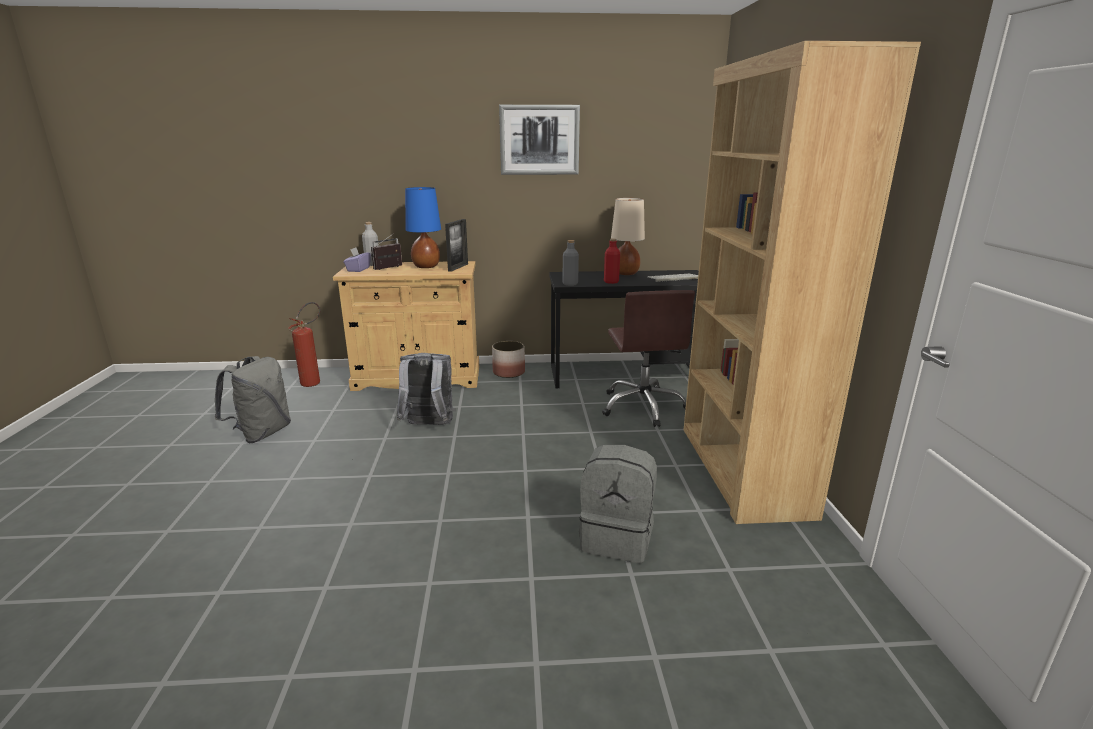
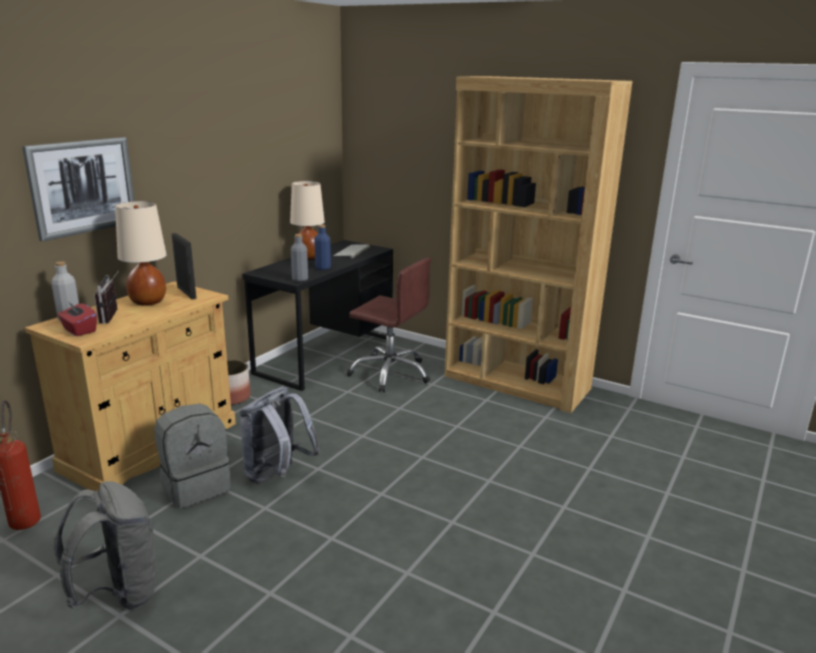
camera: 55 degrees left, 0 degrees up
purple tissue box [343,248,371,272] -> red tissue box [57,300,97,336]
blue table lamp [405,187,441,268] -> beige table lamp [115,201,167,306]
picture [499,105,580,175] -> picture moved to [22,137,135,242]
grey backpack [579,445,657,563] -> grey backpack moved to [154,404,231,508]
red bottle [604,238,620,284] -> blue bottle [314,225,331,270]

